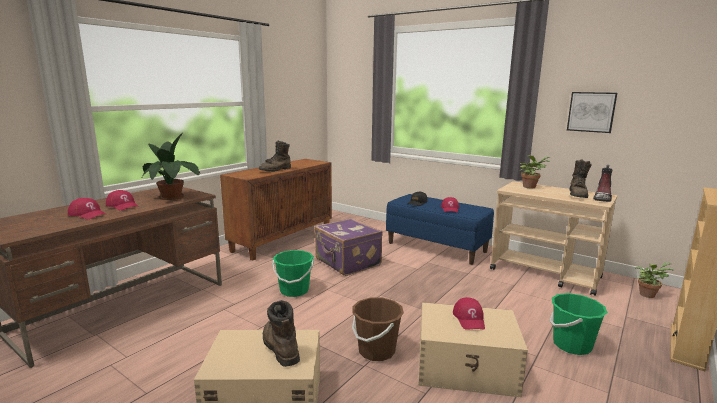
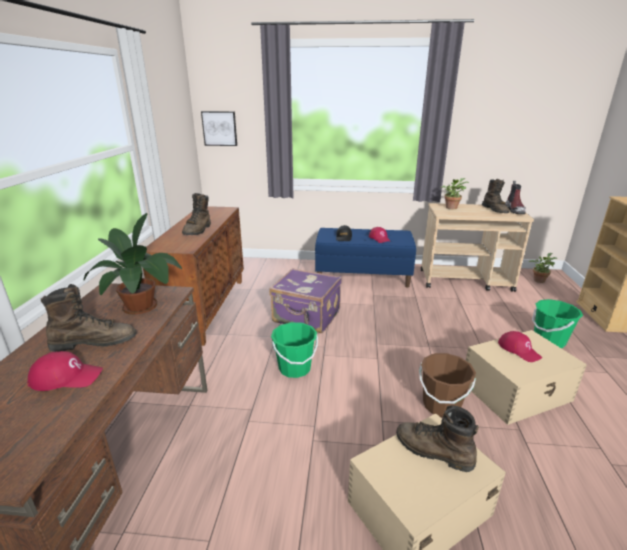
camera: 30 degrees left, 10 degrees up
red cap [106,190,139,211] -> brown boot [41,284,137,352]
picture [567,92,617,133] -> picture moved to [201,111,237,146]

